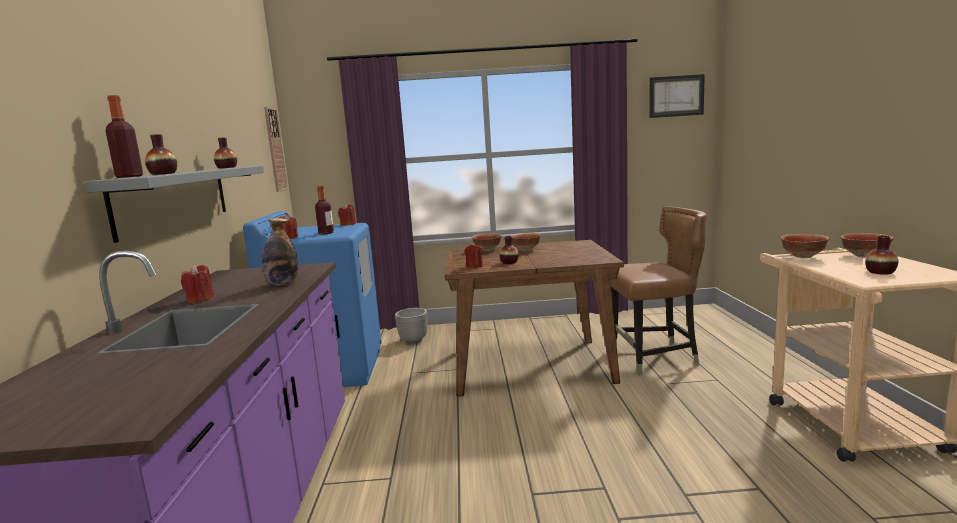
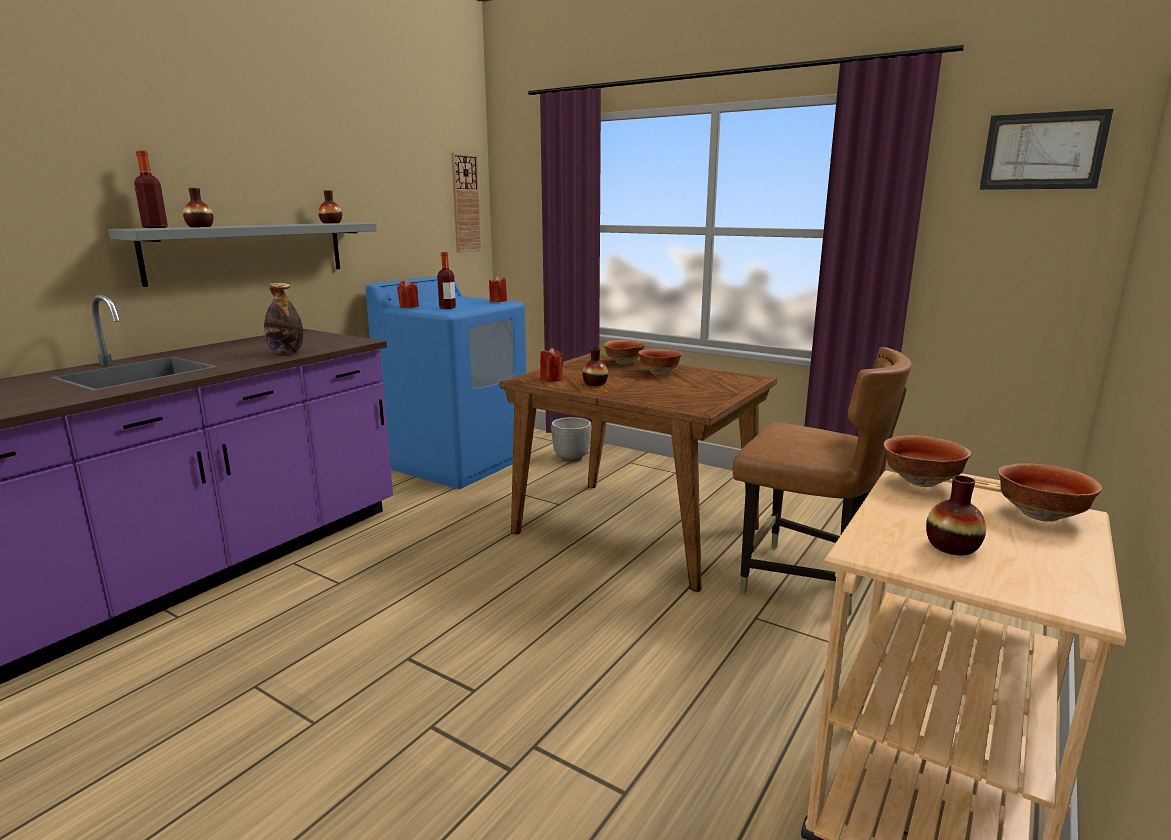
camera: 35 degrees right, 5 degrees up
red candle [181,265,214,303] -> none

